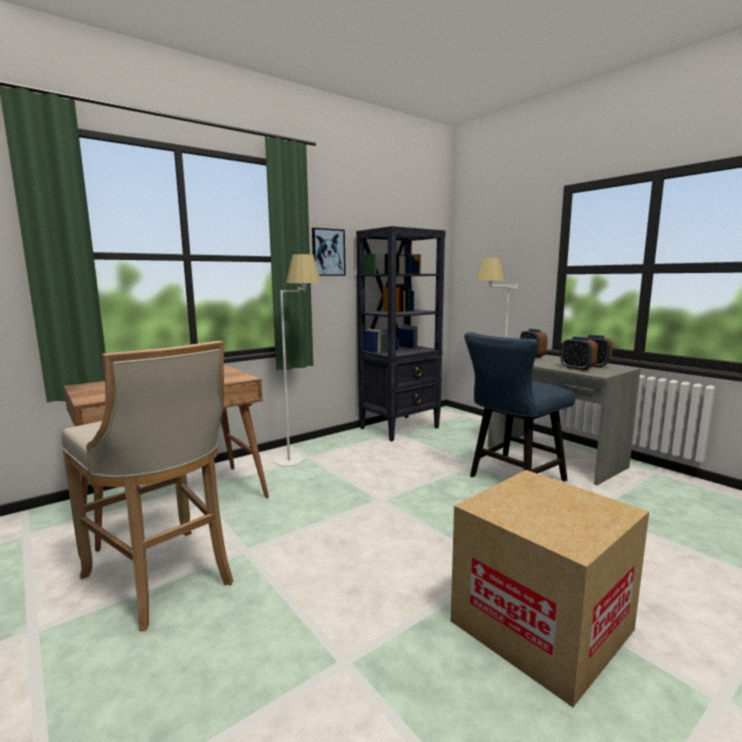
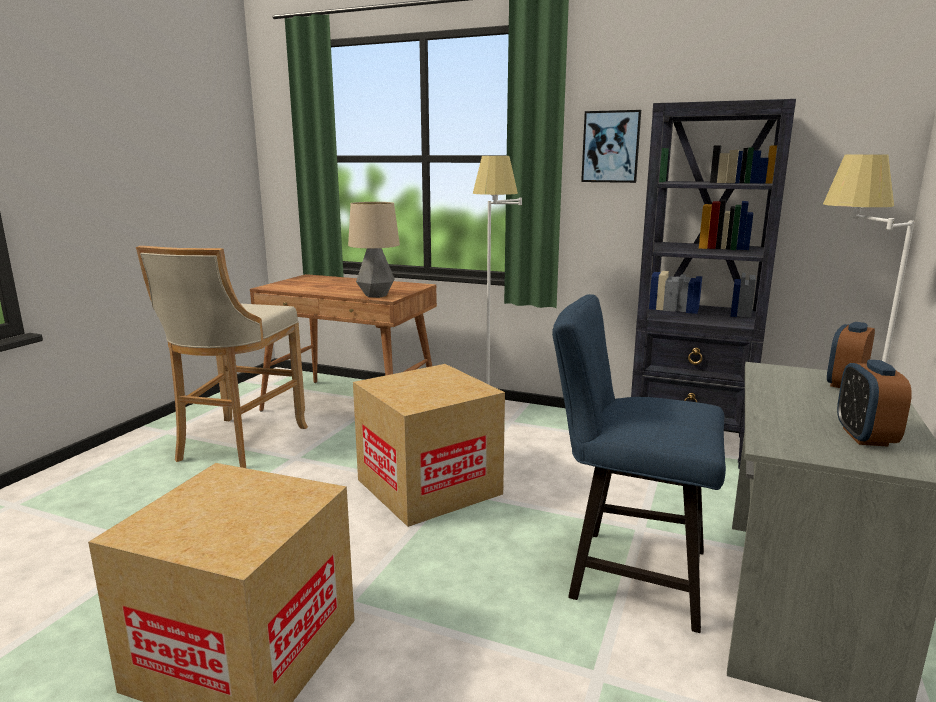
camera: 60 degrees right, 5 degrees up
alarm clock [561,336,598,371] -> none
none -> table lamp [348,202,400,298]
none -> cardboard box [353,364,505,527]

